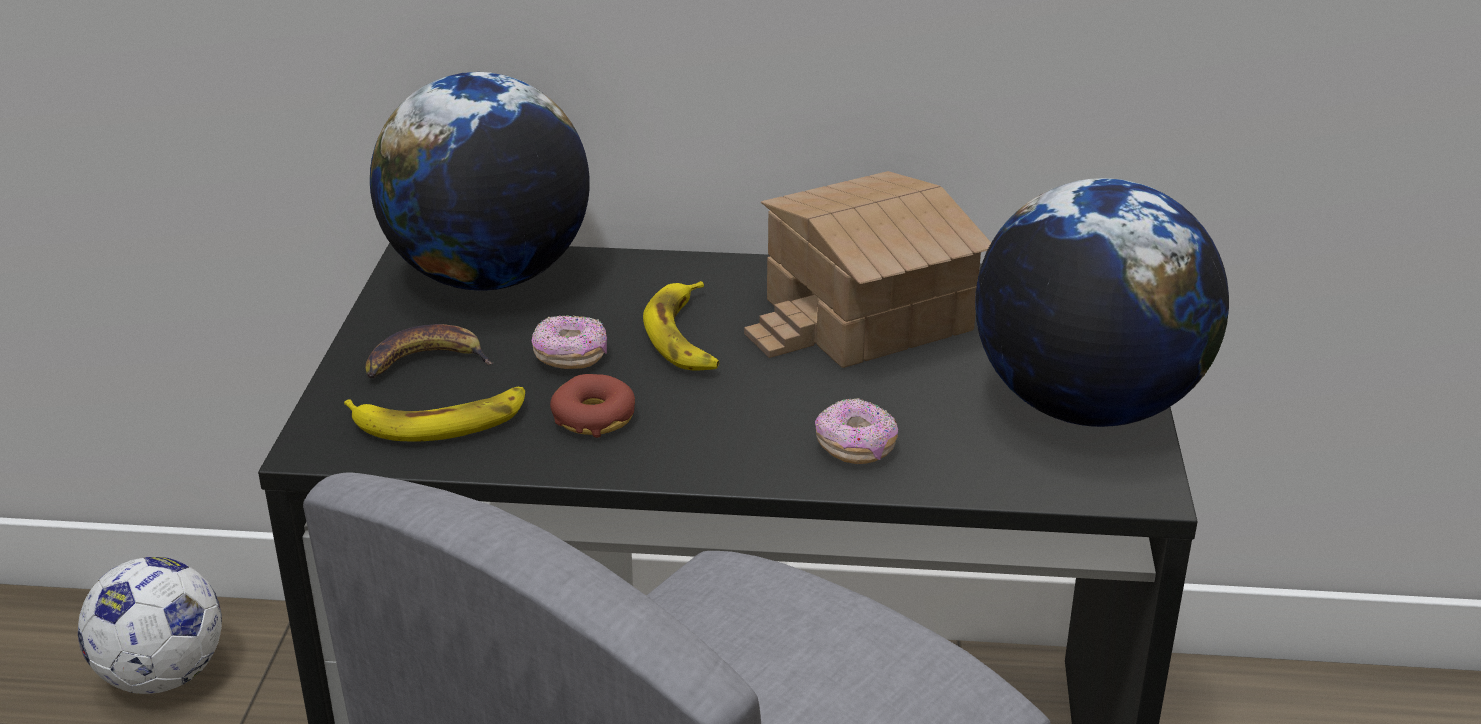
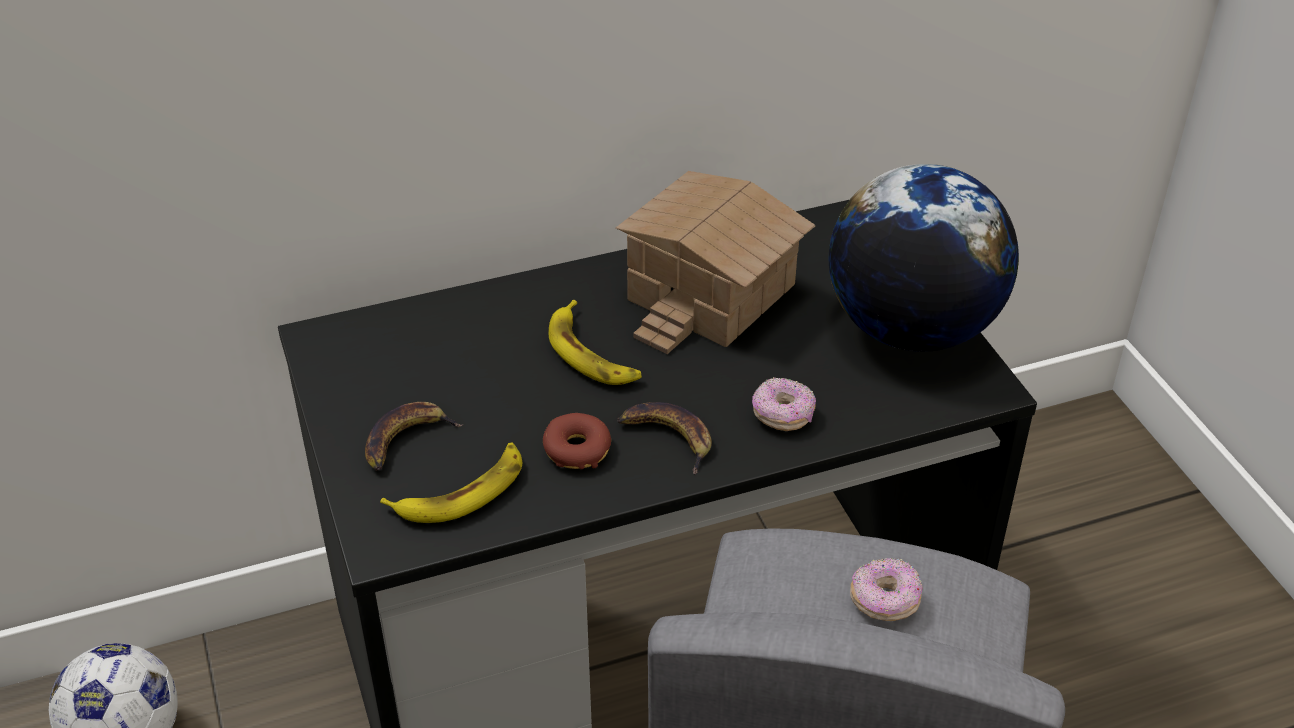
camera: 25 degrees left, 10 degrees up
globe [370,72,589,291] -> none
donut [532,315,607,369] -> donut moved to [850,558,923,621]
none -> banana [617,402,712,474]

